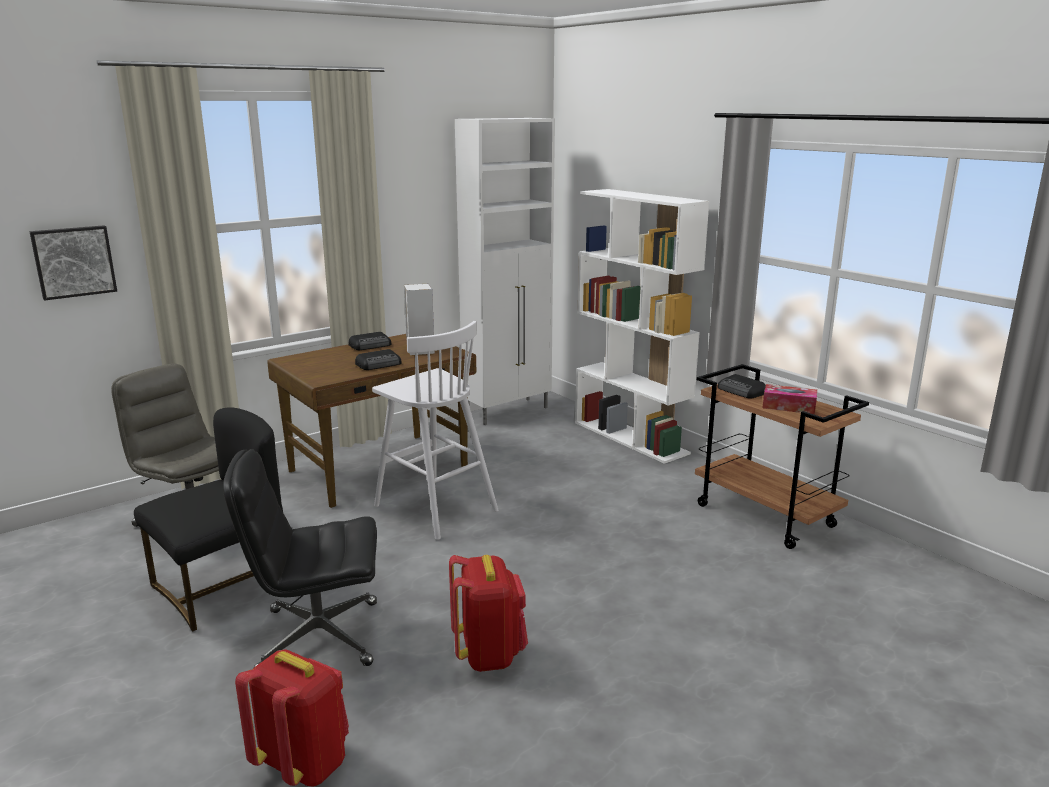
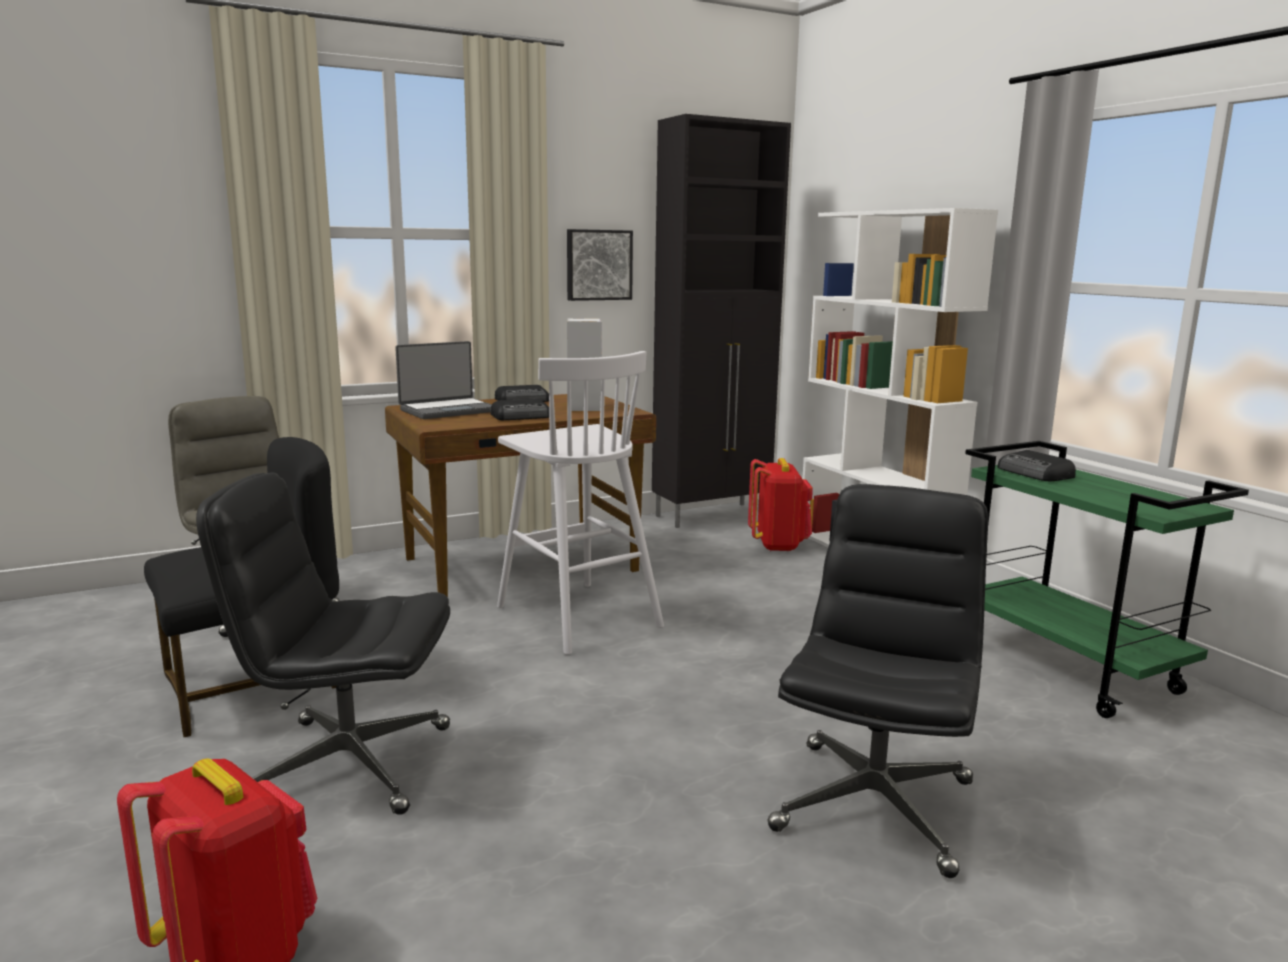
camera: 10 degrees right, 5 degrees down
picture [29,225,117,301] -> picture moved to [567,229,633,301]
red backpack [449,555,528,672] -> red backpack moved to [748,458,813,552]
white cabinet [455,118,555,425] -> black cabinet [652,114,791,528]
brown cart [695,364,869,549] -> green cart [965,441,1249,718]
tissue box [763,384,817,414] -> none
none -> laptop [395,341,492,419]
none -> black office chair [767,484,988,878]

